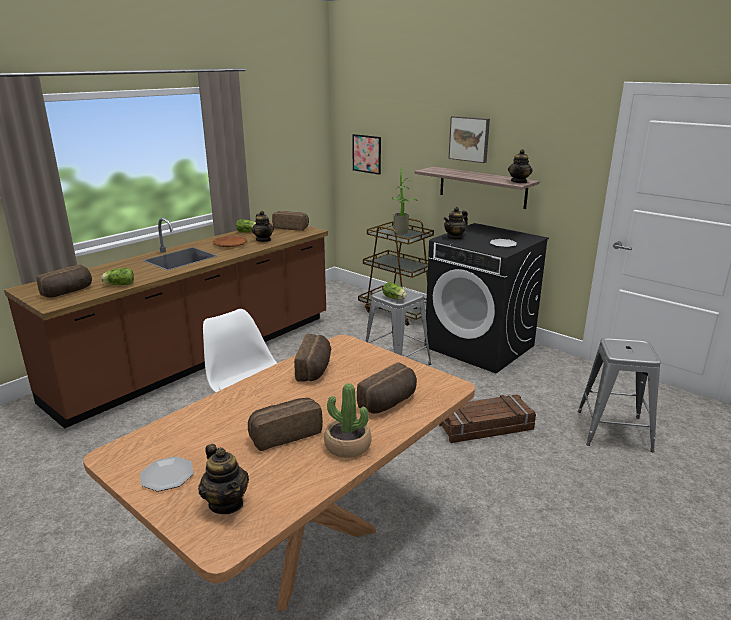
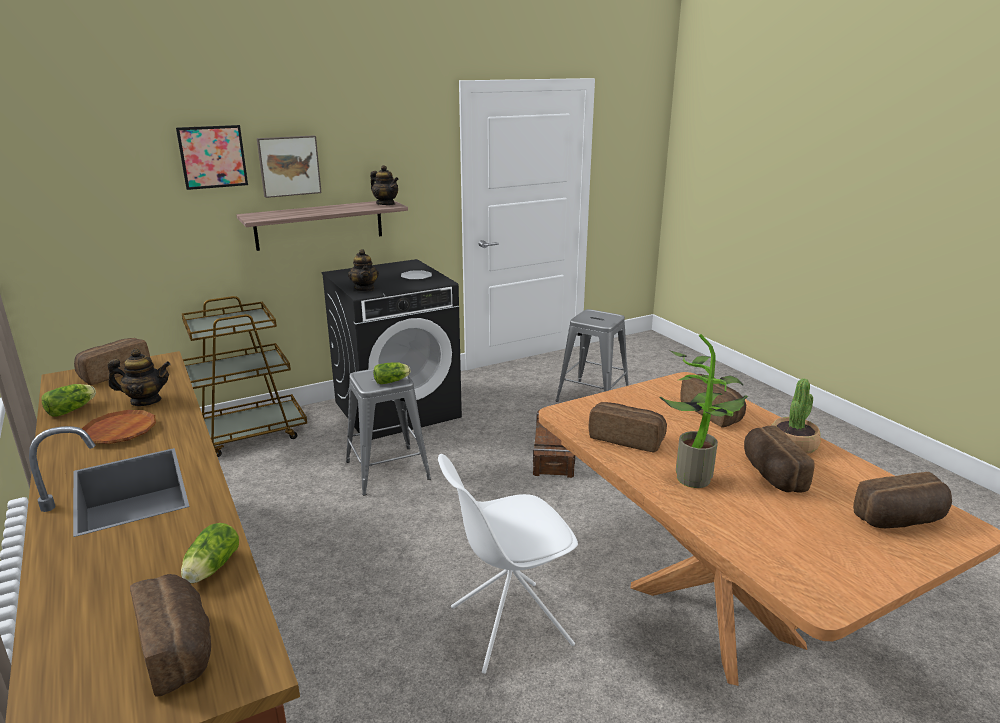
camera: 70 degrees left, 0 degrees up
plate [140,456,194,491] -> none
teapot [198,444,249,514] -> bread [853,472,952,528]
picture [352,134,381,175] -> picture moved to [176,125,248,190]
potted plant [392,167,418,235] -> potted plant moved to [660,334,748,488]

